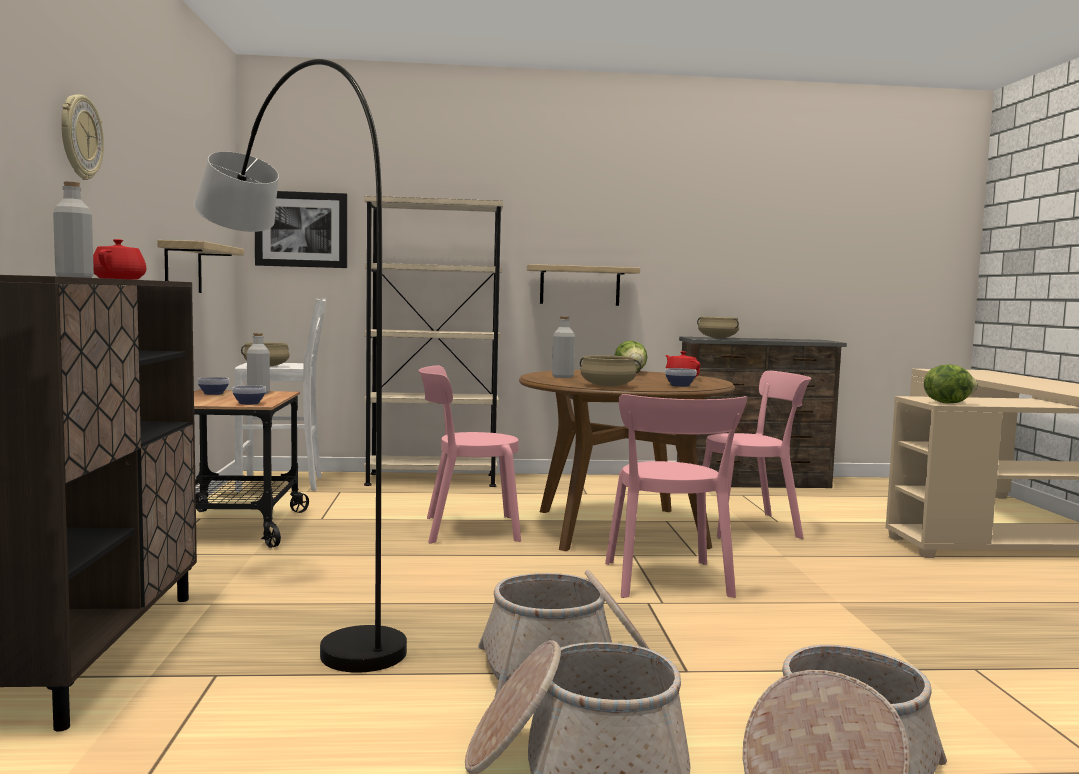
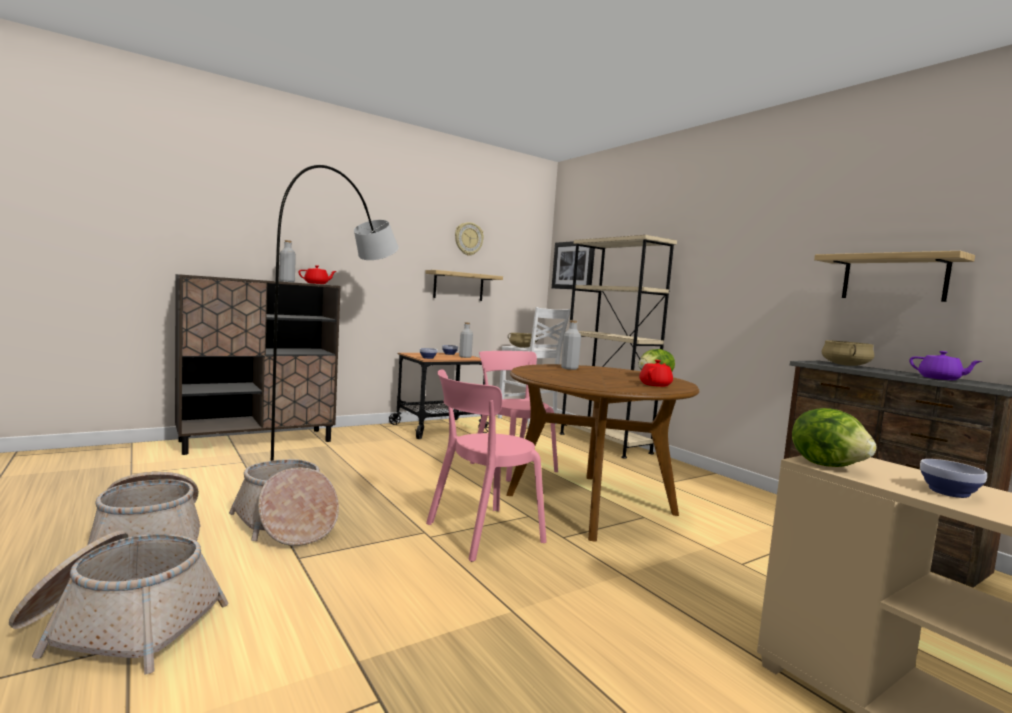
camera: 60 degrees right, 0 degrees up
wall clock [61,94,104,180] -> wall clock moved to [455,222,484,256]
shelf [527,264,640,306] -> shelf moved to [814,251,975,302]
beige cooking pot [580,355,641,387] -> none
bowl [665,368,697,387] -> bowl moved to [920,459,987,498]
pink chair [703,371,812,539] -> none
none -> purple teapot [909,351,982,380]

